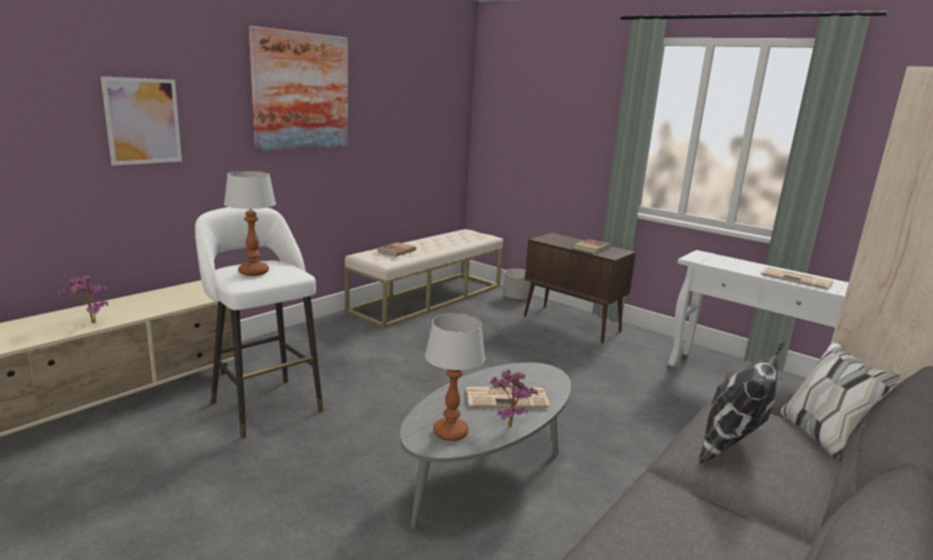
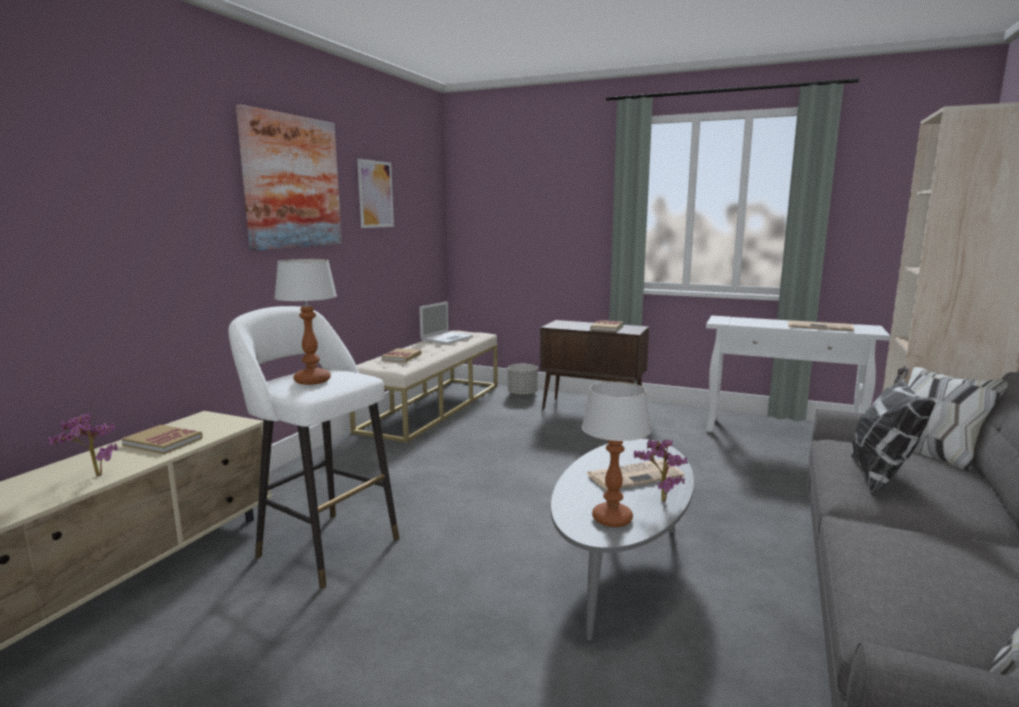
camera: 15 degrees left, 5 degrees down
picture [101,76,182,165] -> picture moved to [357,159,394,228]
none -> book [122,425,203,454]
none -> laptop [419,301,473,344]

